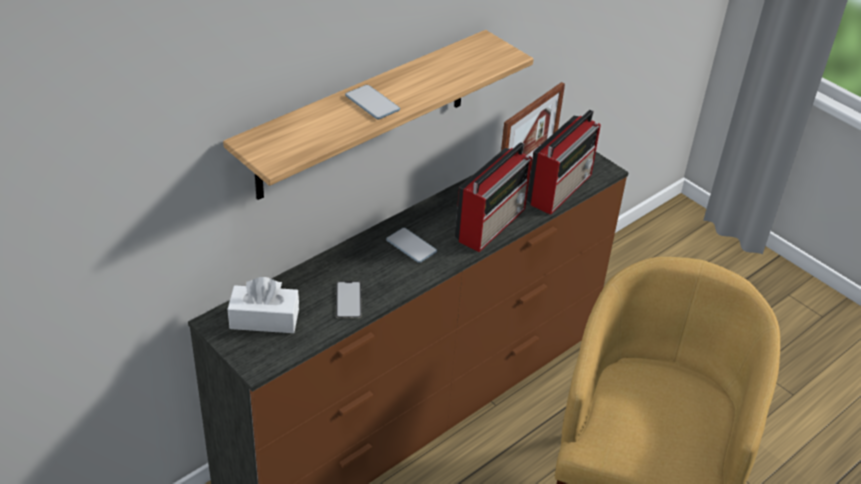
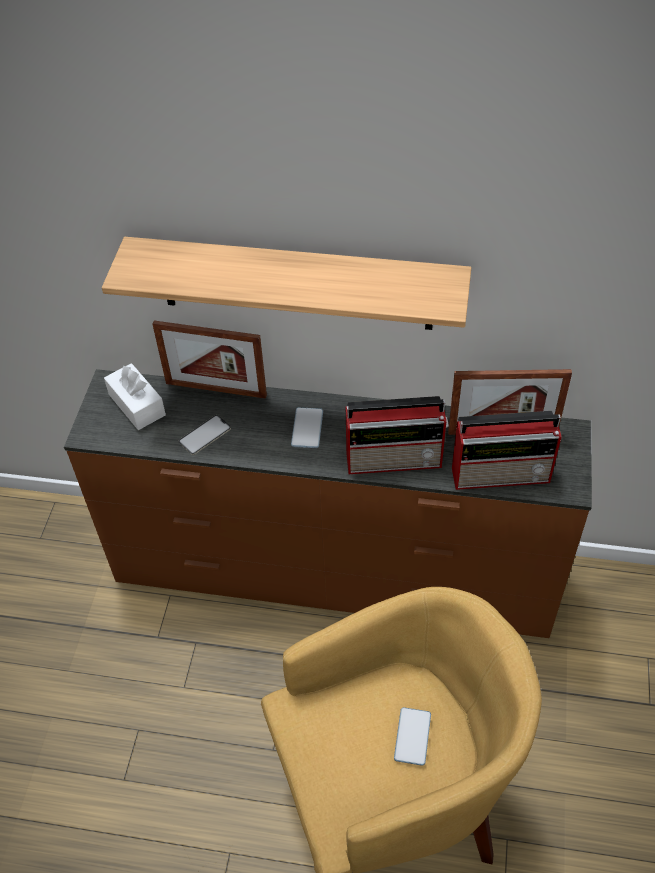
camera: 55 degrees right, 10 degrees up
phone [345,85,400,119] -> phone moved to [394,707,431,766]
none -> picture frame [152,321,267,399]

